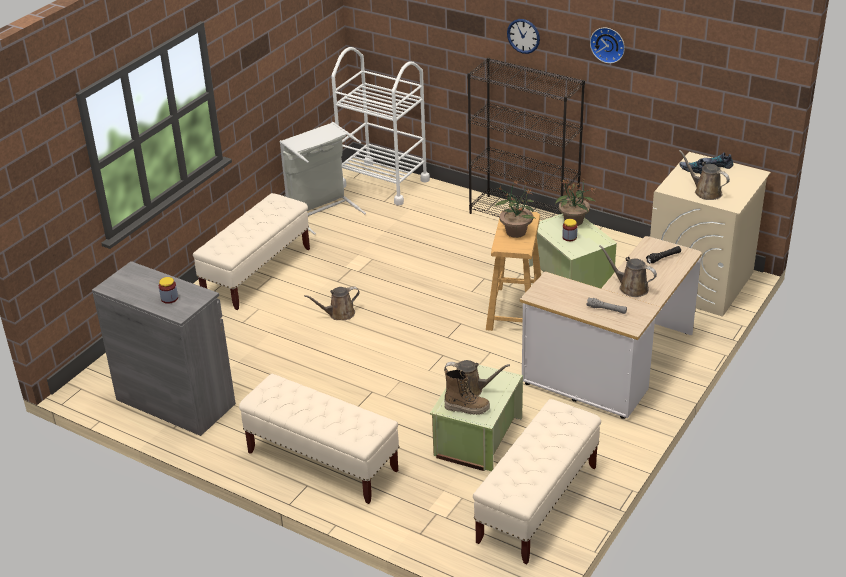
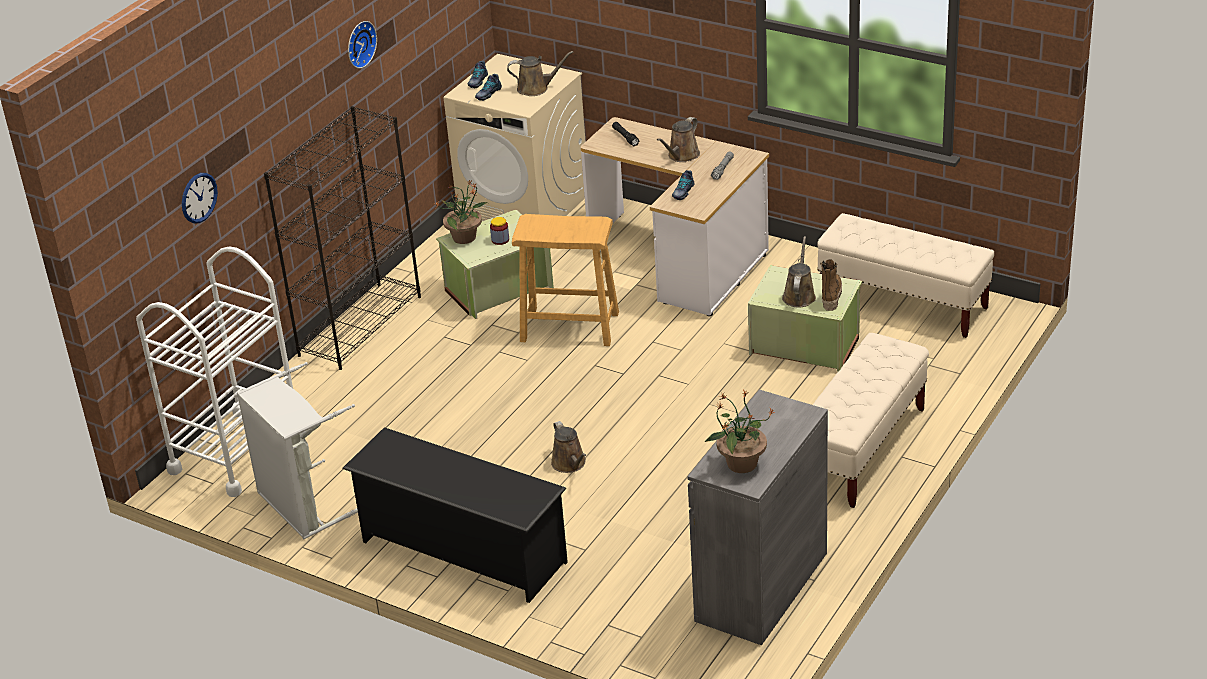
camera: 90 degrees left, 0 degrees up
jar [159,277,178,304] -> none
beige bench [193,193,310,310] -> black shoe rack [342,427,568,603]
potted plant [494,181,535,238] -> potted plant moved to [705,390,775,473]
wall clock [507,19,540,54] -> wall clock moved to [182,173,218,224]
brown watering can [679,150,730,200] -> brown watering can turned 135 degrees counterclockwise [507,51,573,96]
none -> shoe [672,170,694,200]

